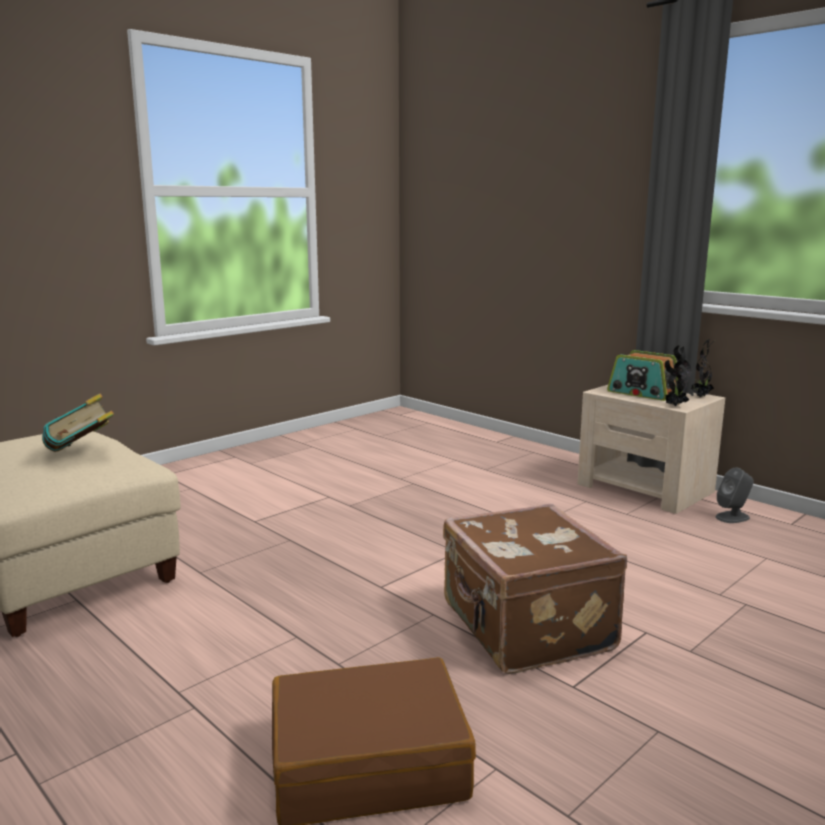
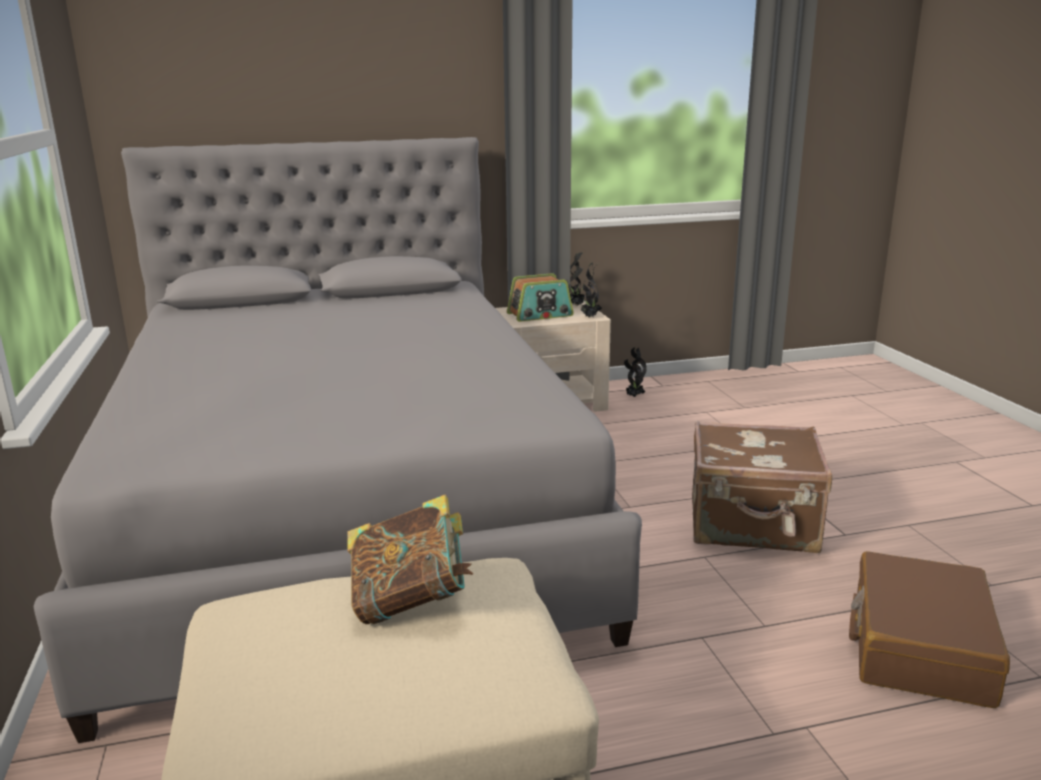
camera: 60 degrees left, 5 degrees up
grey speaker [715,468,753,523] -> potted plant [624,347,647,397]
none -> grey bed [34,137,642,743]

